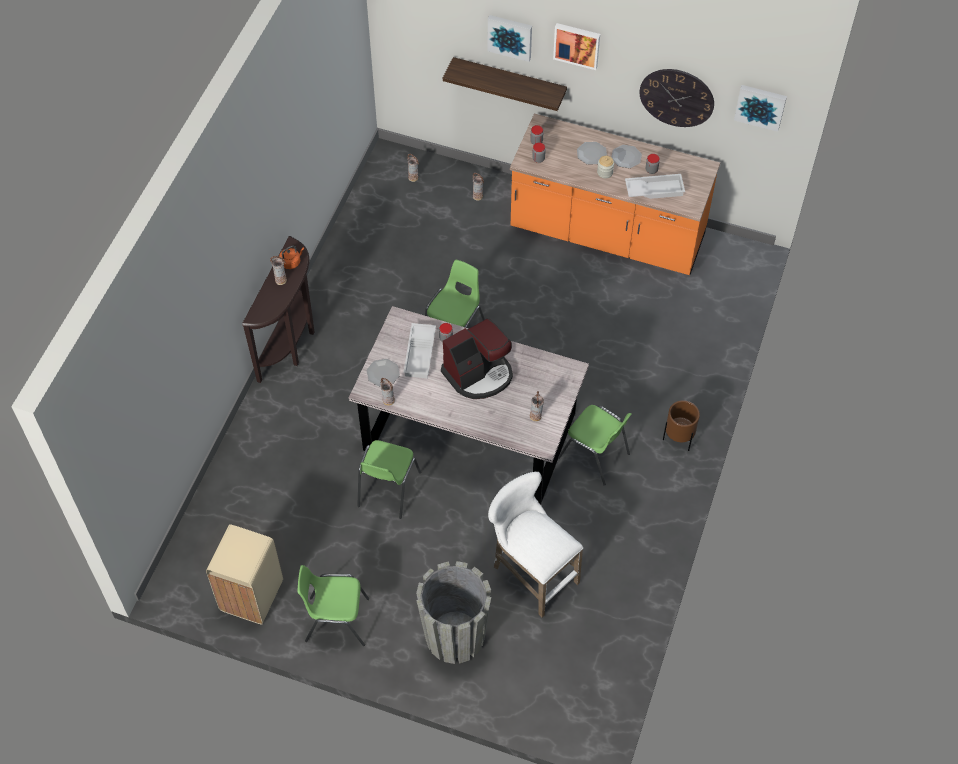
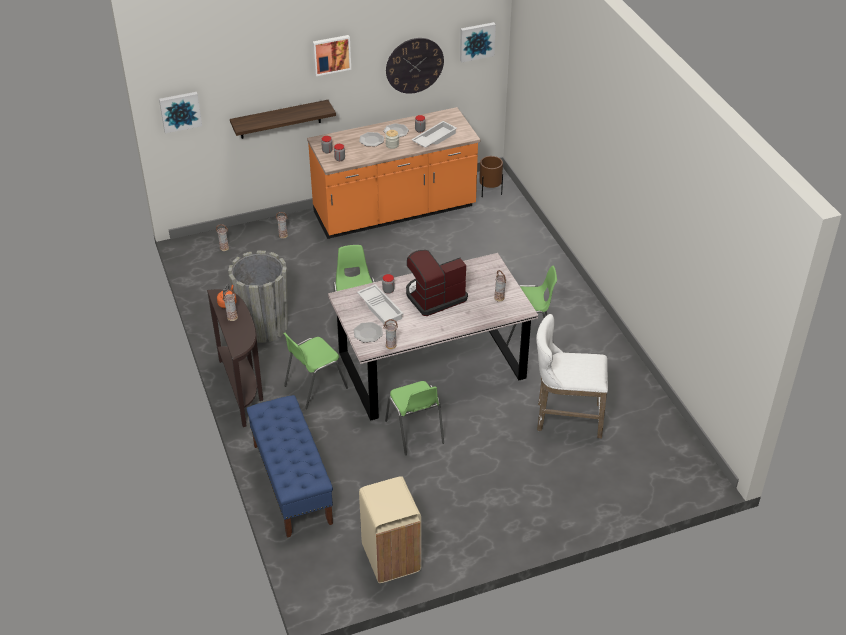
camera: 40 degrees left, 15 degrees down
green chair [297,565,369,646] -> green chair moved to [283,332,348,409]
grey planter [416,561,491,664] -> grey planter moved to [228,251,288,343]
coffee machine [441,318,513,399] -> coffee machine turned 135 degrees counterclockwise [406,250,468,316]
picture [488,15,532,62] -> picture moved to [159,92,202,133]
brown planter [663,400,700,451] -> brown planter moved to [479,156,503,197]
none -> blue bench [247,395,333,538]

